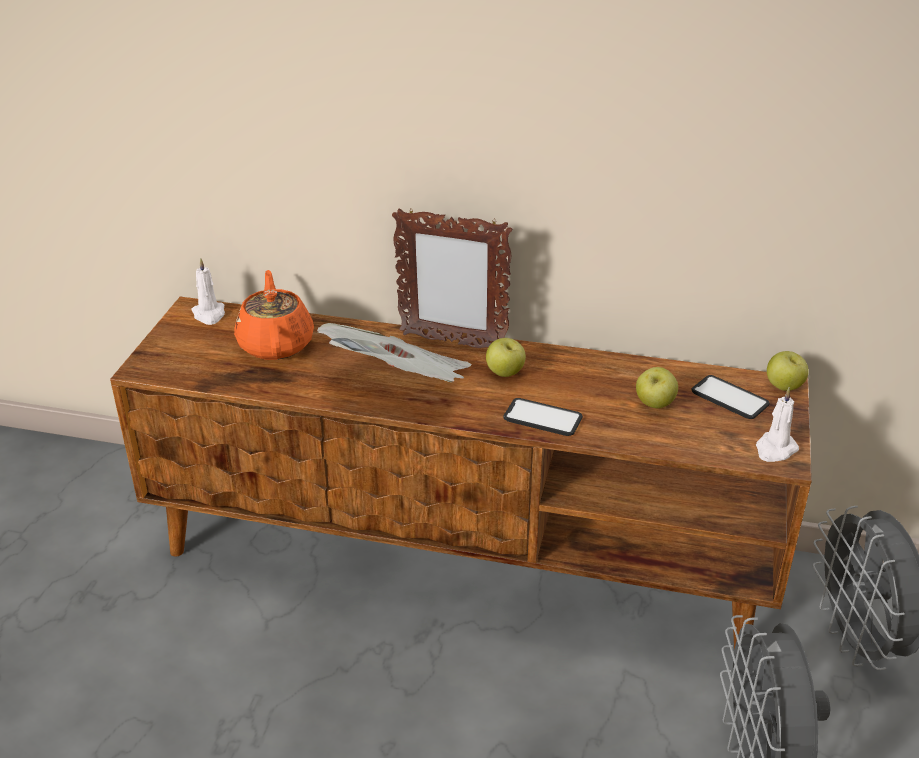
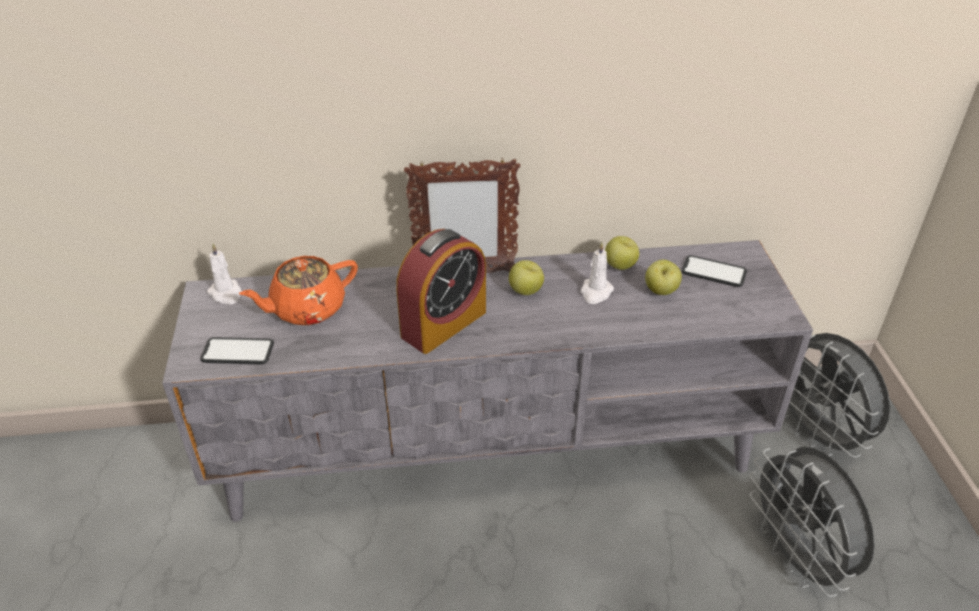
camera: 20 degrees left, 5 degrees up
brown tv stand [110,297,812,649] -> grey tv stand [162,240,813,522]
orange teapot [234,270,314,360] -> orange teapot turned 90 degrees counterclockwise [239,256,358,325]
newspaper [317,323,471,382] -> alarm clock [396,229,486,354]
phone [503,398,583,436] -> phone moved to [200,337,274,365]
white candle [756,387,799,462] -> white candle moved to [581,242,614,304]
apple [767,351,809,391] -> apple moved to [605,236,639,270]

